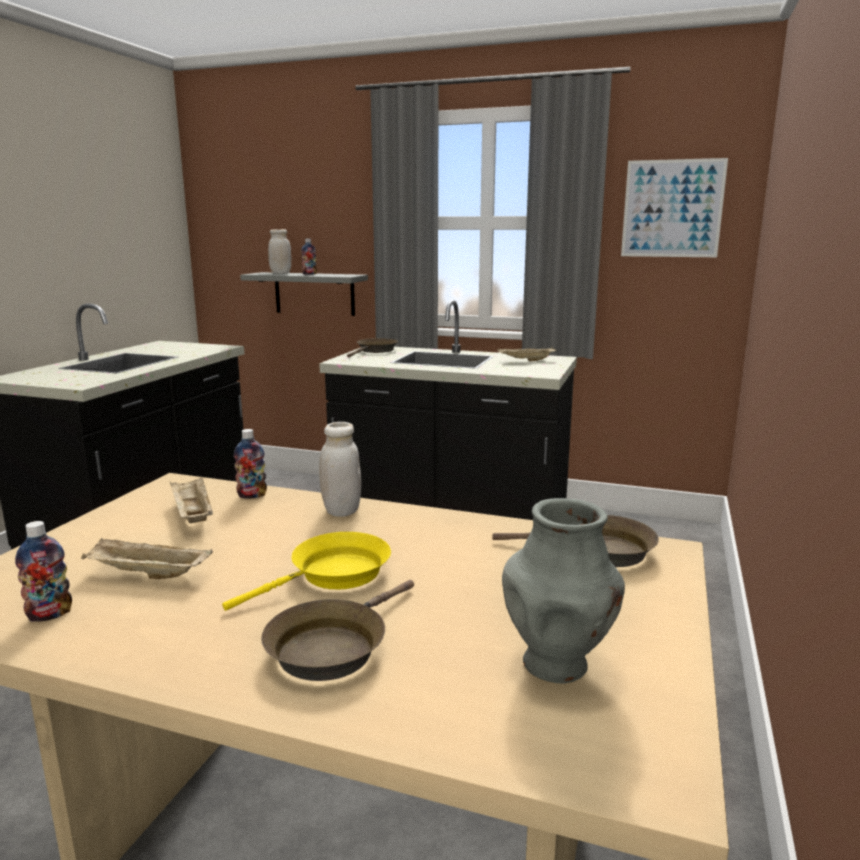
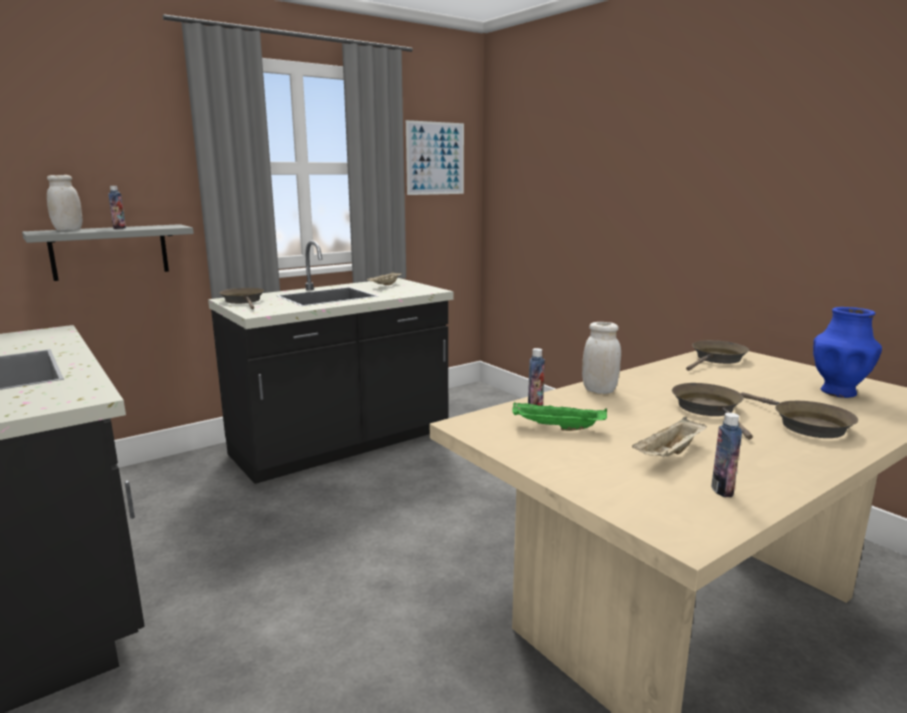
camera: 55 degrees left, 0 degrees up
beige tray [170,477,213,523] -> green tray [512,402,607,431]
yellow frying pan [222,532,391,611] -> brown frying pan [672,383,753,440]
grey vase [502,498,625,683] -> blue vase [813,307,882,398]

